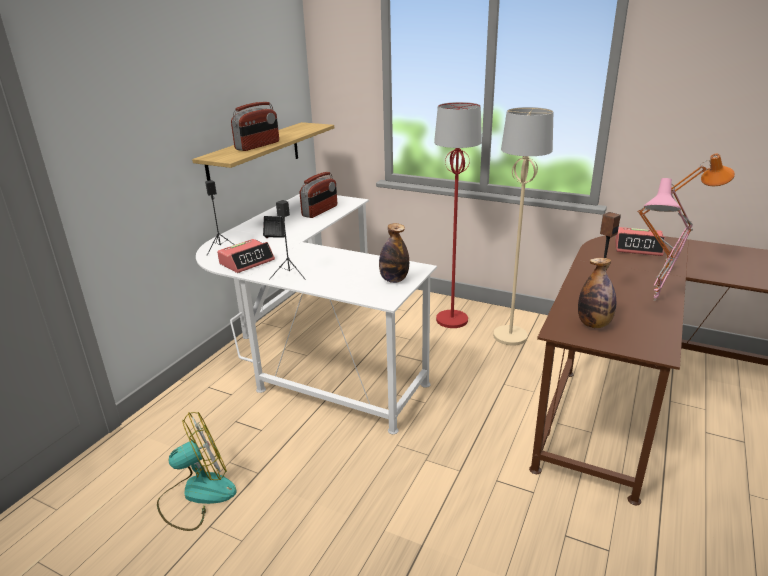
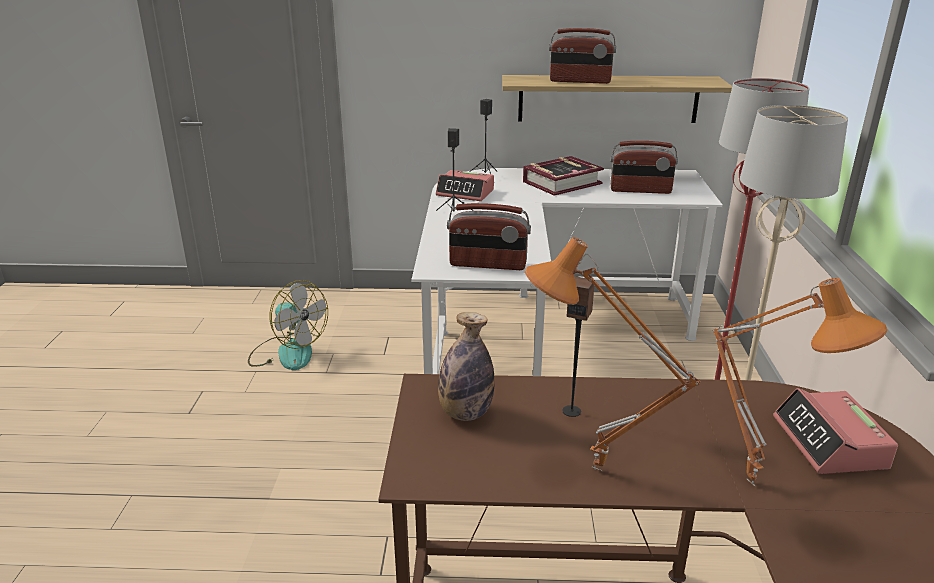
camera: 65 degrees right, 0 degrees up
keyboard [263,216,285,238] -> book [523,156,604,196]
bottle [379,223,409,283] -> radio [447,203,531,270]
pink table lamp [644,178,693,301] -> orange table lamp [525,237,700,471]

